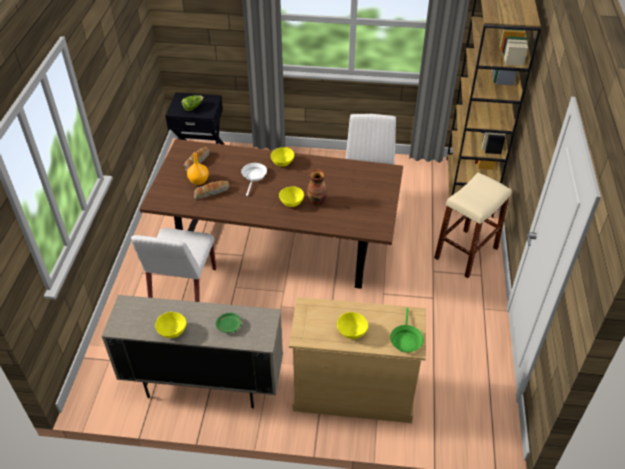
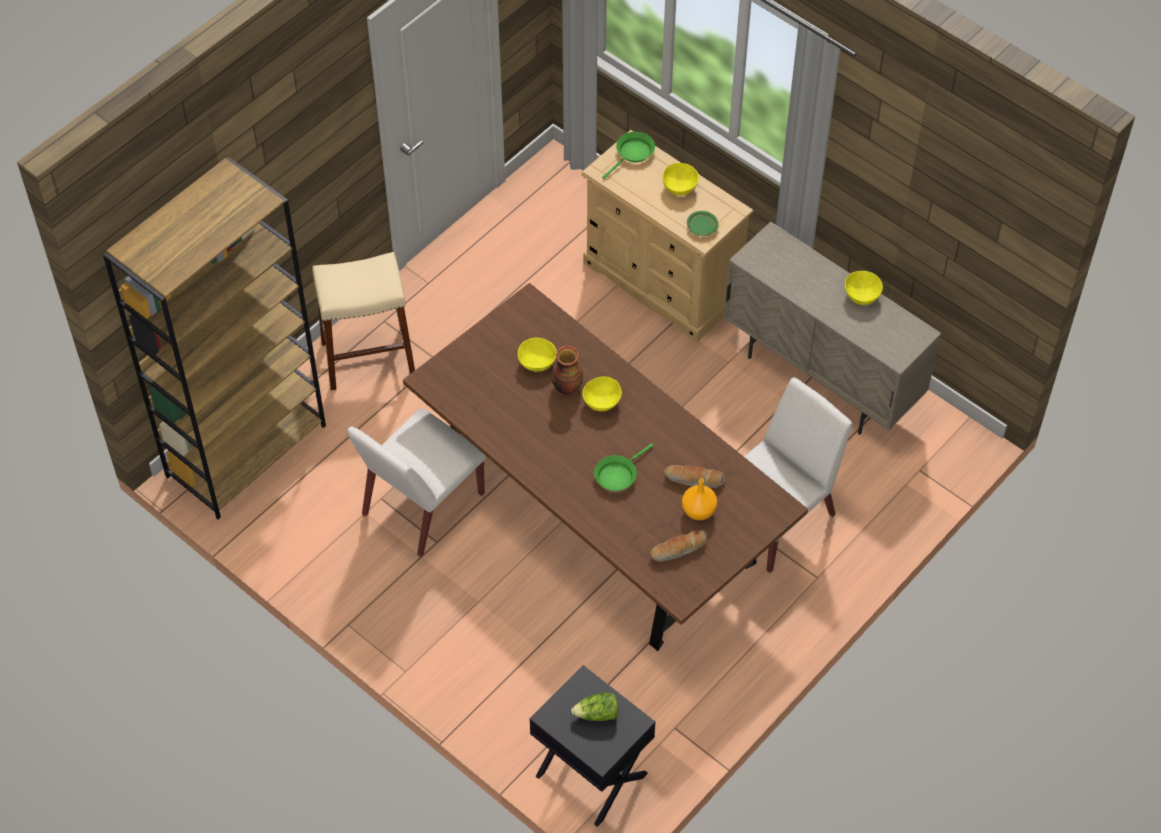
camera: 145 degrees left, 10 degrees up
green plate [216,313,242,333] -> green plate moved to [687,211,719,236]
white frying pan [241,163,267,196] -> green frying pan [594,443,653,491]
yellow bowl [271,147,294,167] -> yellow bowl moved to [518,338,556,372]

